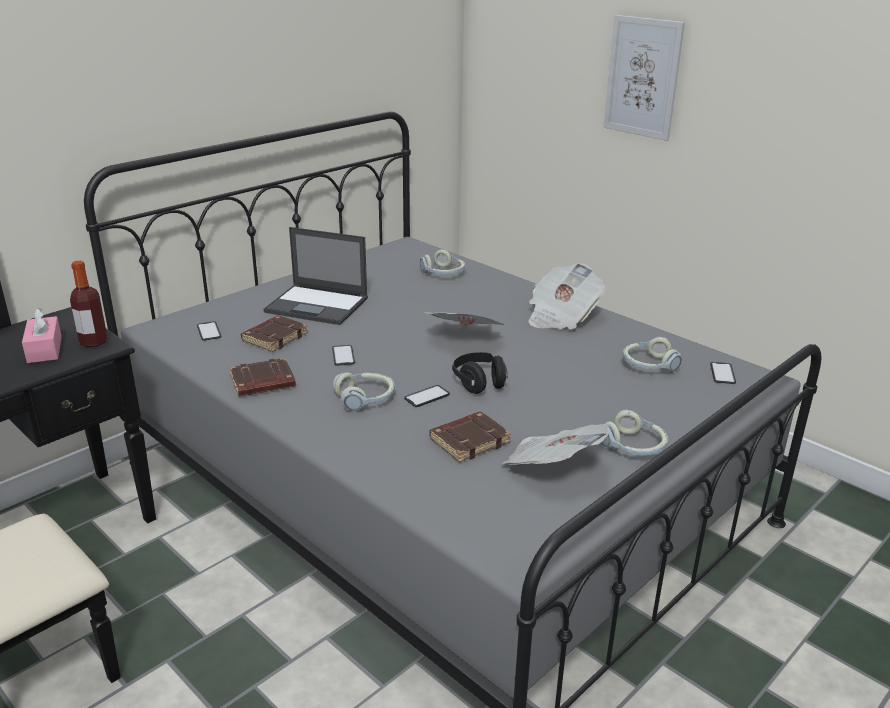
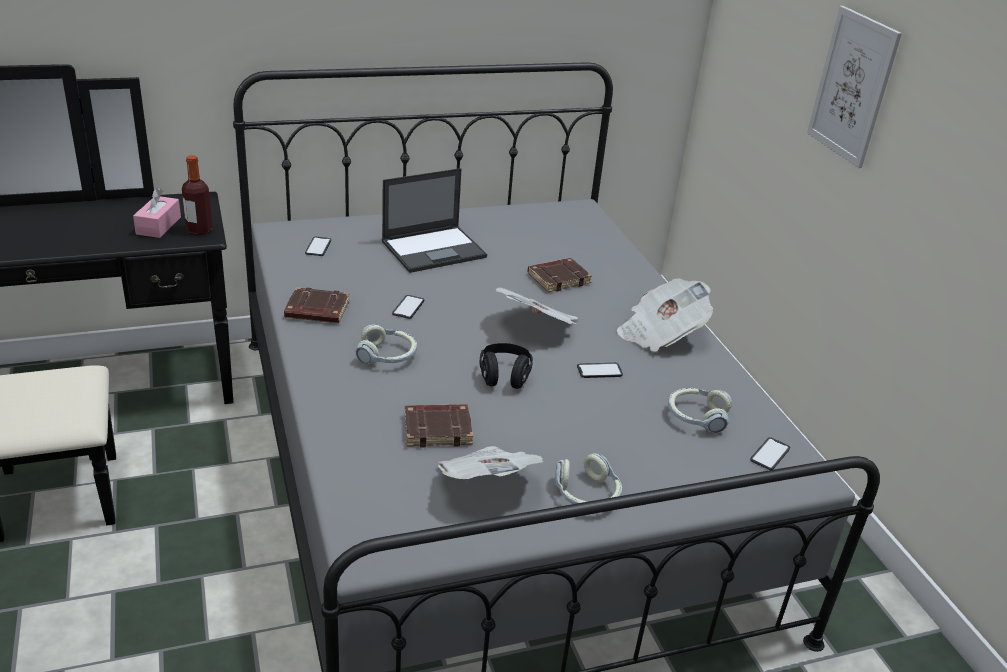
camera: 25 degrees right, 5 degrees up
brown book [241,315,308,352] -> brown book moved to [528,258,592,292]
laptop [263,227,368,325] -> laptop turned 75 degrees counterclockwise [382,168,487,273]
phone [404,385,450,407] -> phone moved to [577,363,623,378]
headphones [420,249,465,274] -> none

